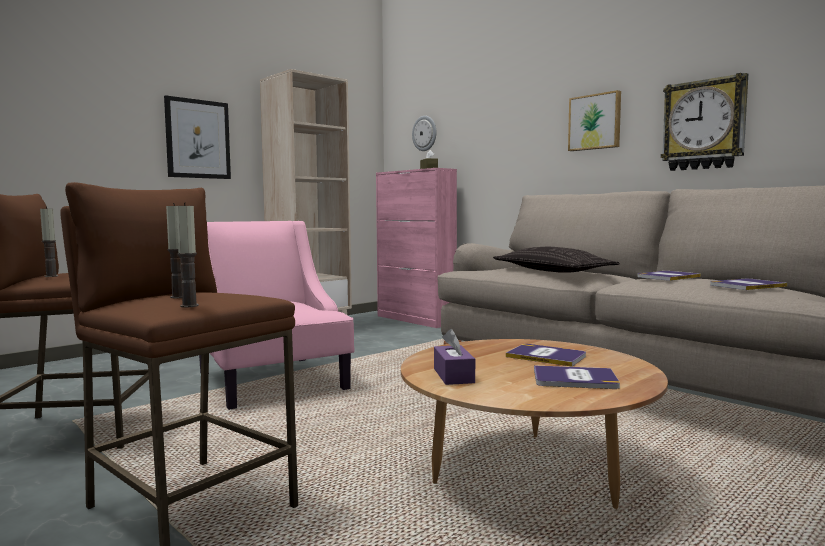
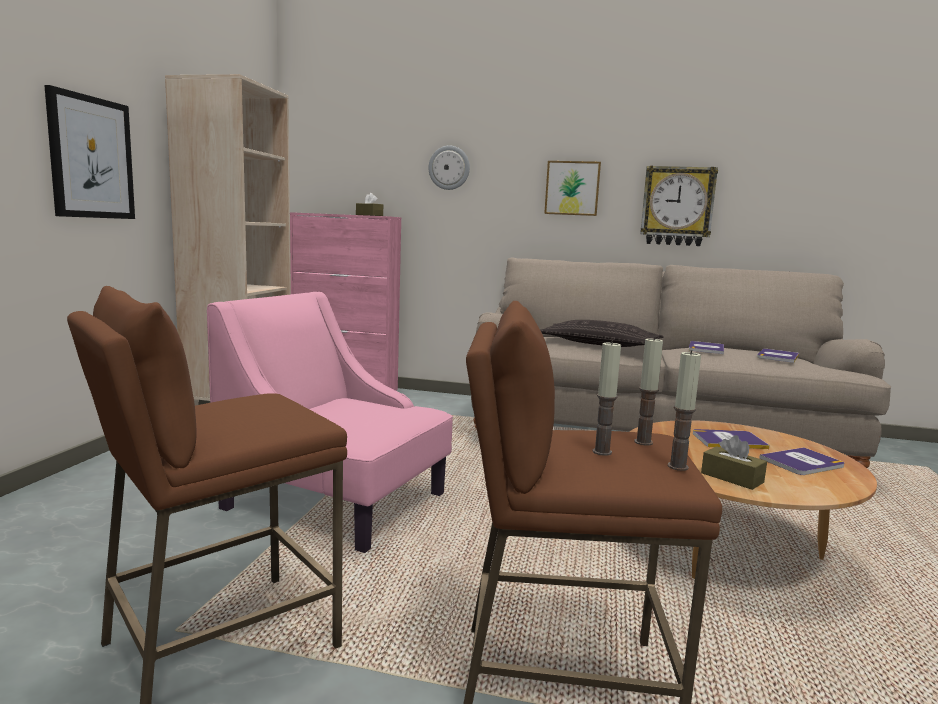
camera: 35 degrees left, 5 degrees up
candle [40,206,58,277] -> candle moved to [634,336,663,446]
wall clock [412,116,436,151] -> wall clock moved to [428,145,470,190]
purple tissue box [434,329,475,385] -> brown tissue box [701,435,767,490]

